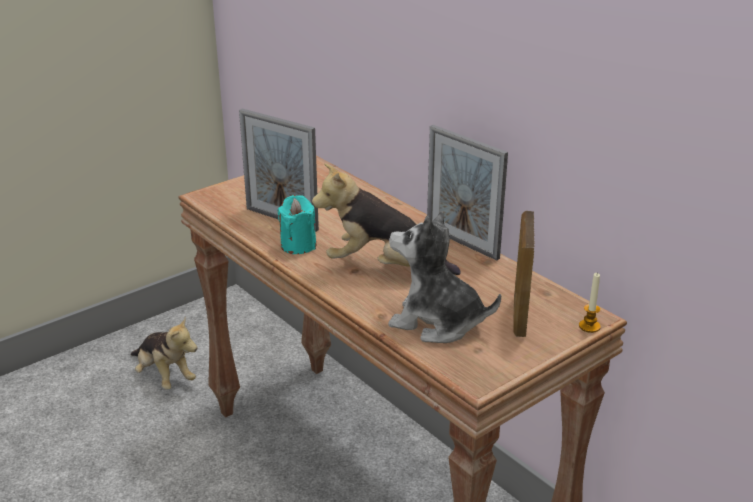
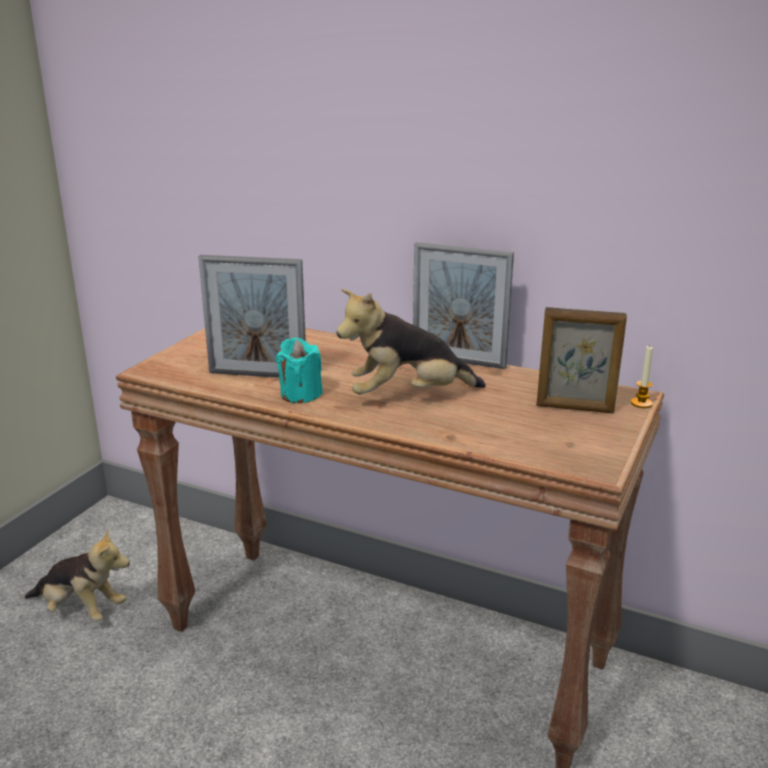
camera: 25 degrees left, 5 degrees down
plush toy [388,211,501,343] -> none
picture frame [513,211,535,337] -> picture frame turned 60 degrees counterclockwise [536,307,627,413]

